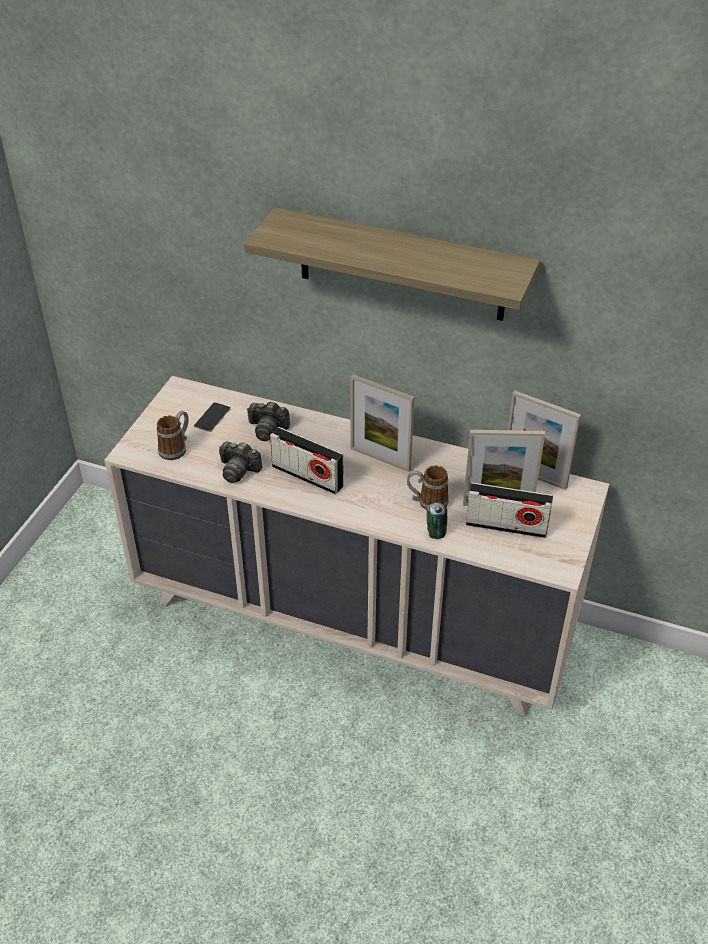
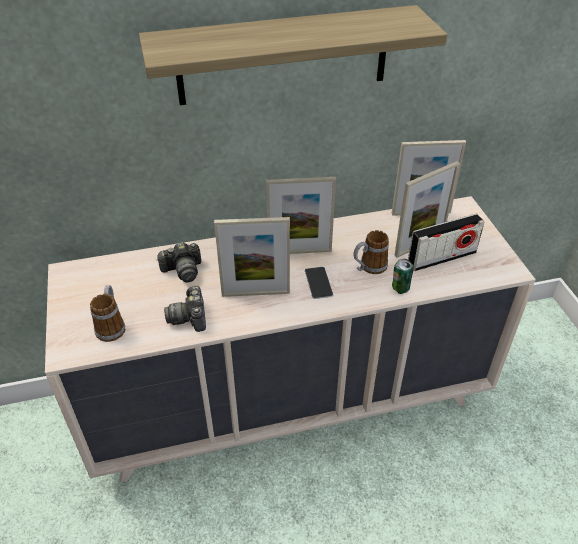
camera: 35 degrees left, 0 degrees up
phone [194,402,231,432] -> phone moved to [305,267,333,299]
camera [219,441,262,483] -> camera turned 90 degrees clockwise [164,286,206,332]
radio [270,427,344,494] -> picture frame [214,217,290,297]

